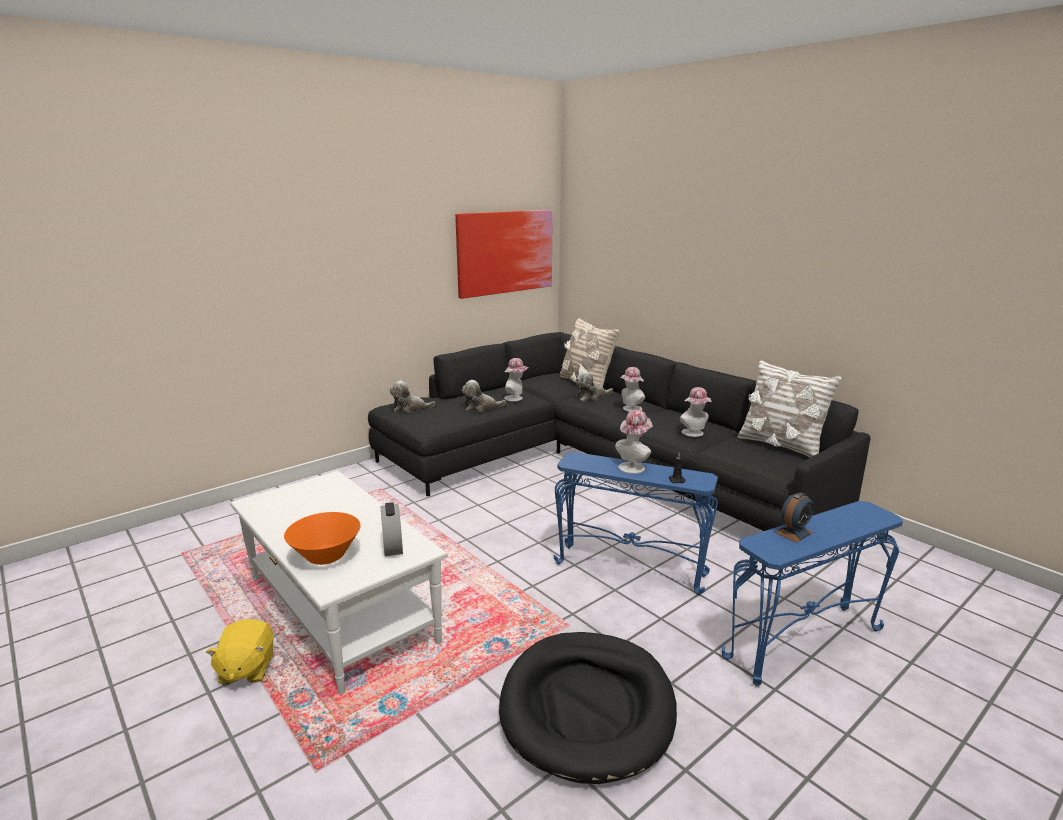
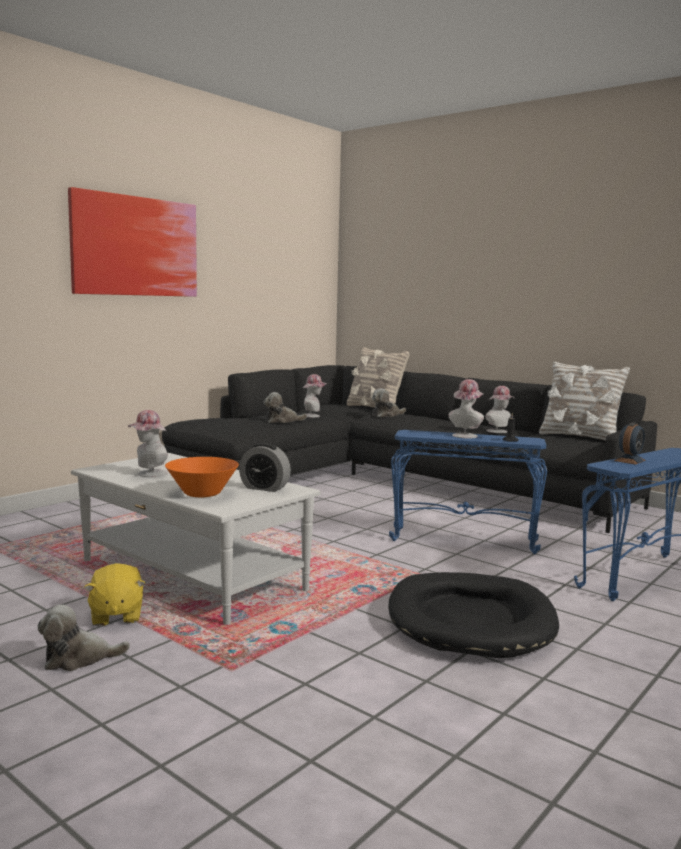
camera: 10 degrees left, 10 degrees down
alarm clock [381,502,403,556] -> alarm clock turned 45 degrees counterclockwise [239,443,291,492]
plush toy [390,381,435,413] -> plush toy moved to [38,605,130,671]
picture [455,210,553,299] -> picture moved to [68,187,197,297]
hat [621,367,645,412] -> hat moved to [128,410,168,477]

